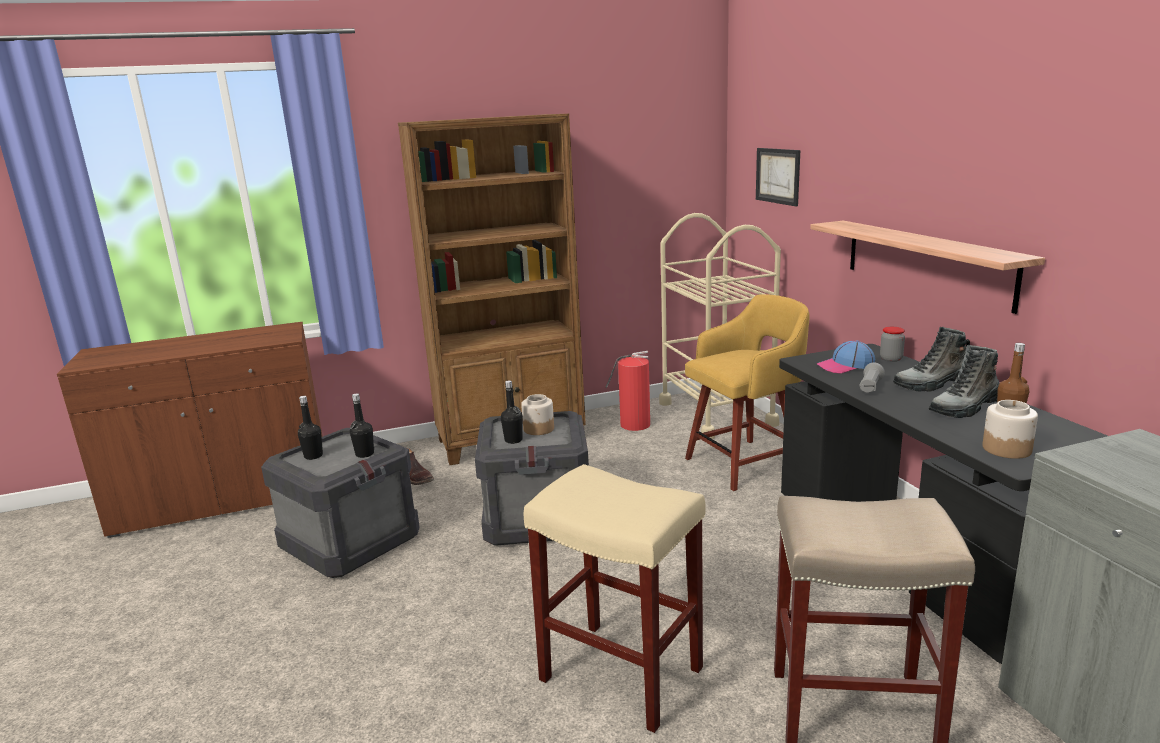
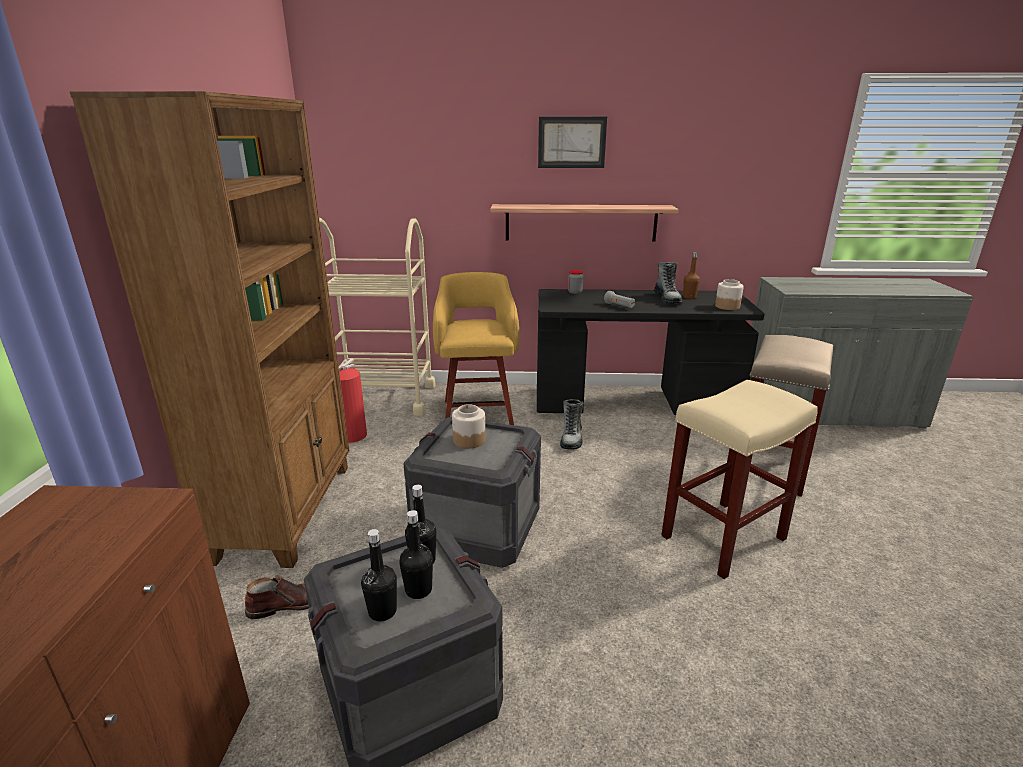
camera: 70 degrees left, 5 degrees up
black bottle [501,380,523,444] -> black bottle moved to [399,510,433,599]
picture [756,148,800,206] -> picture moved to [538,117,607,168]
cap [817,340,875,374] -> none
boot [893,327,970,392] -> boot moved to [560,399,583,449]

